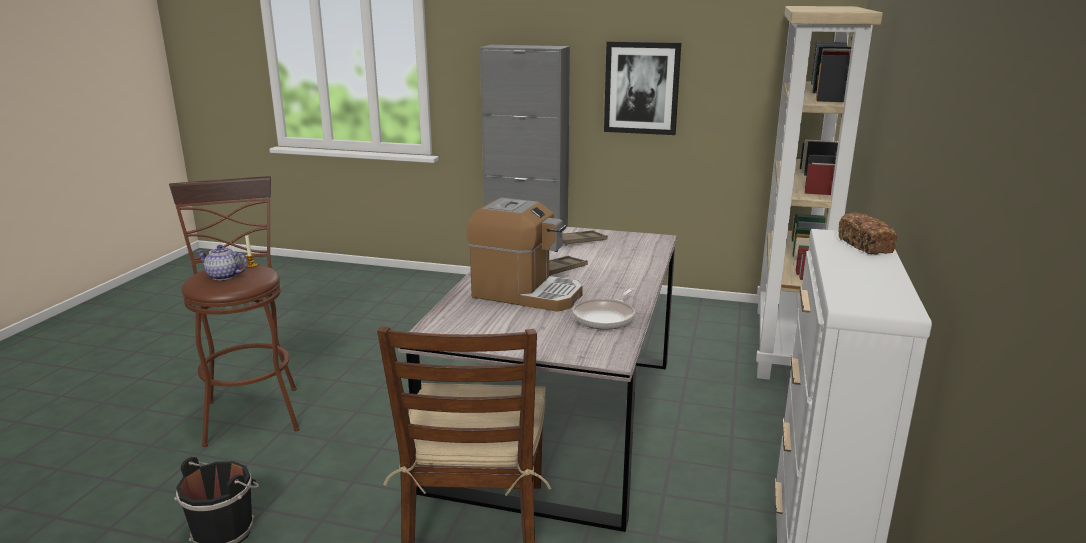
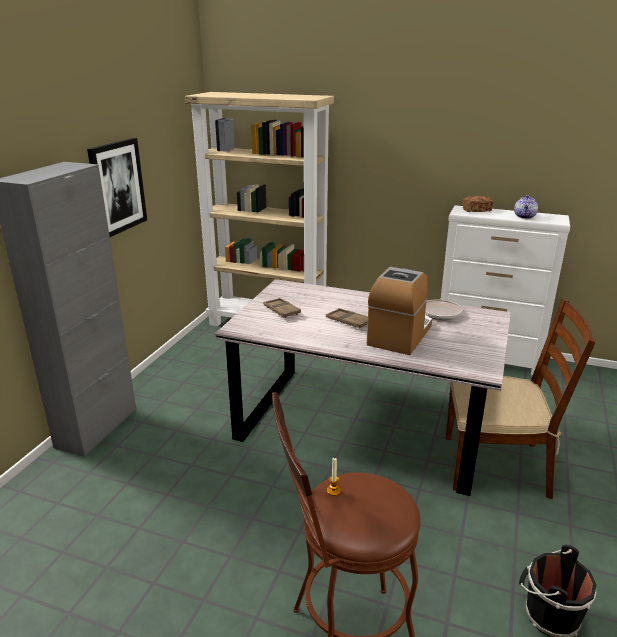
camera: 85 degrees left, 5 degrees up
teapot [196,245,247,281] -> teapot moved to [514,195,538,219]

